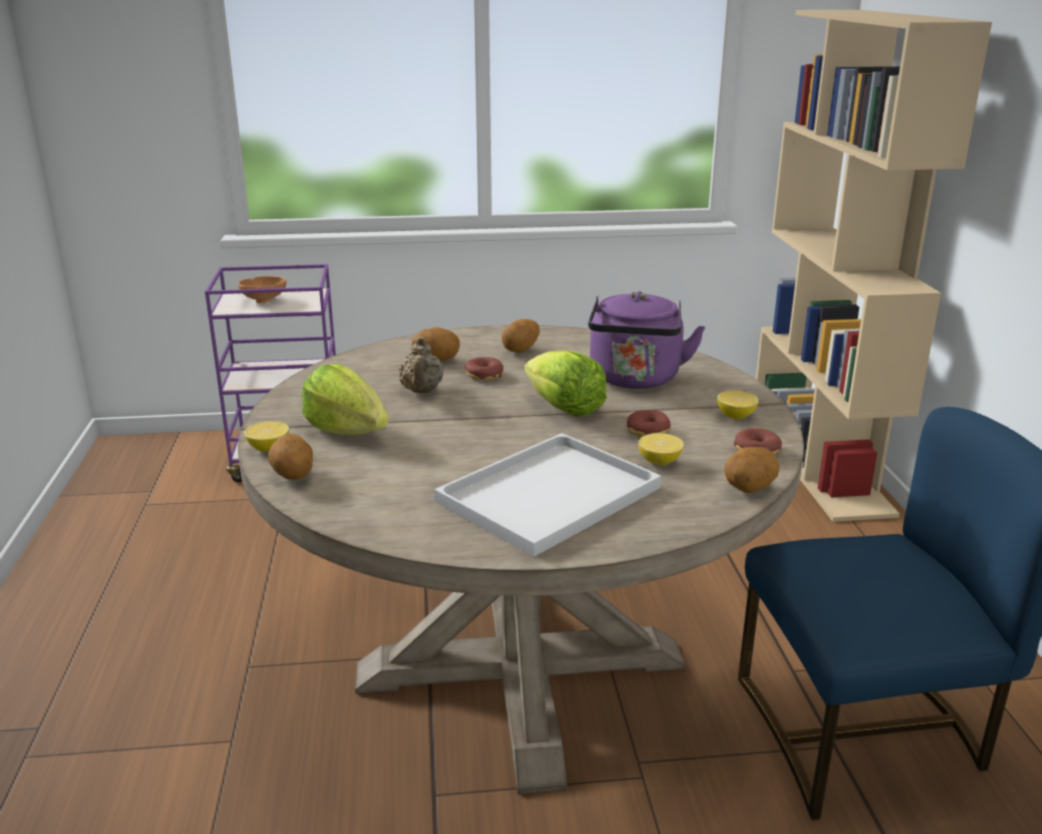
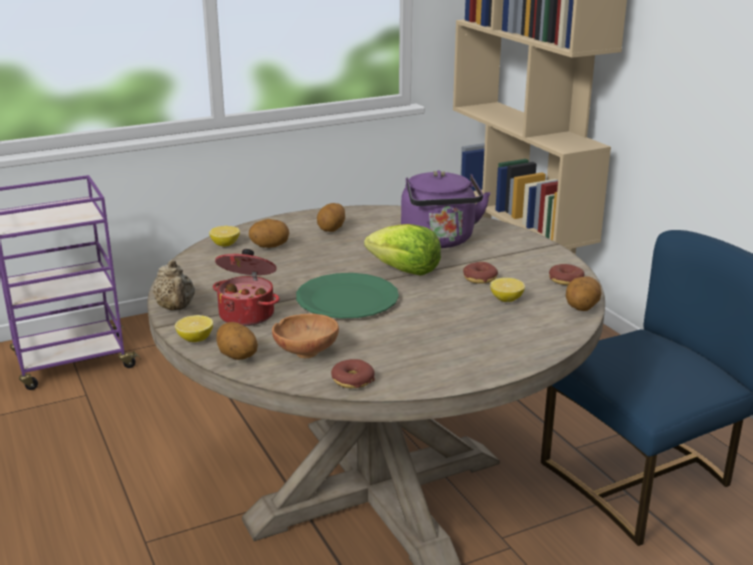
camera: 20 degrees left, 0 degrees up
brown bowl [238,276,286,303] -> brown bowl moved to [272,313,339,358]
lettuce [302,364,389,436] -> cooking pot [213,249,280,326]
beige teapot [399,337,443,393] -> beige teapot moved to [153,259,195,311]
white tray [434,433,661,557] -> none
donut [465,357,504,380] -> donut moved to [331,359,375,388]
lemon [717,391,759,419] -> lemon moved to [209,226,240,247]
none -> green plate [296,273,399,319]

